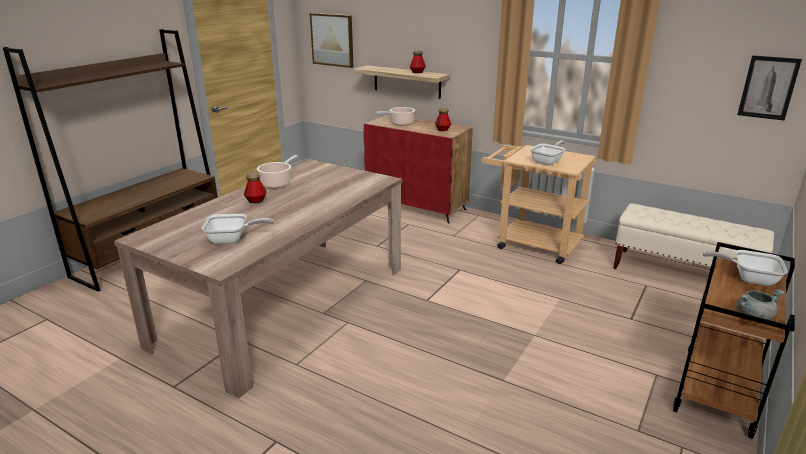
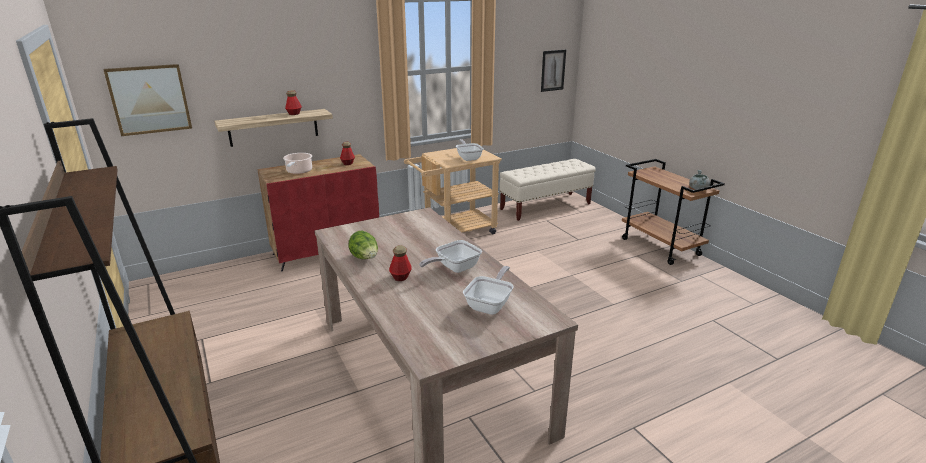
camera: 60 degrees left, 0 degrees up
cooking pot [257,155,298,188] -> lettuce [349,231,378,259]
frying pan [703,250,787,286] -> frying pan moved to [419,240,482,273]

